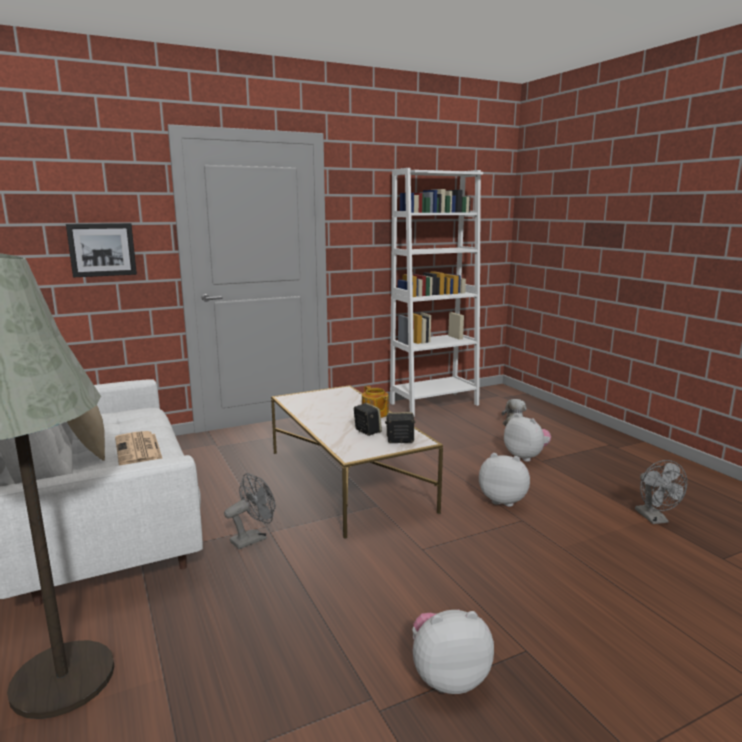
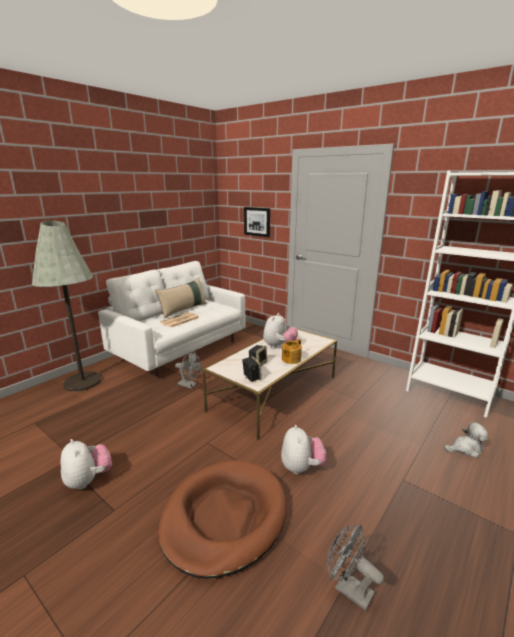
camera: 65 degrees right, 5 degrees up
plush toy [504,414,551,462] -> plush toy moved to [263,313,298,348]
grey fan [635,460,687,524] -> grey fan turned 75 degrees clockwise [327,524,384,611]
none -> brown dog bed [158,460,287,579]

